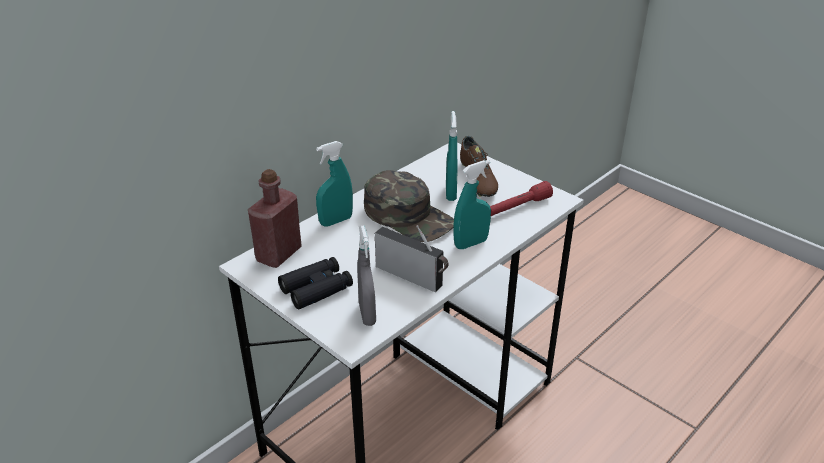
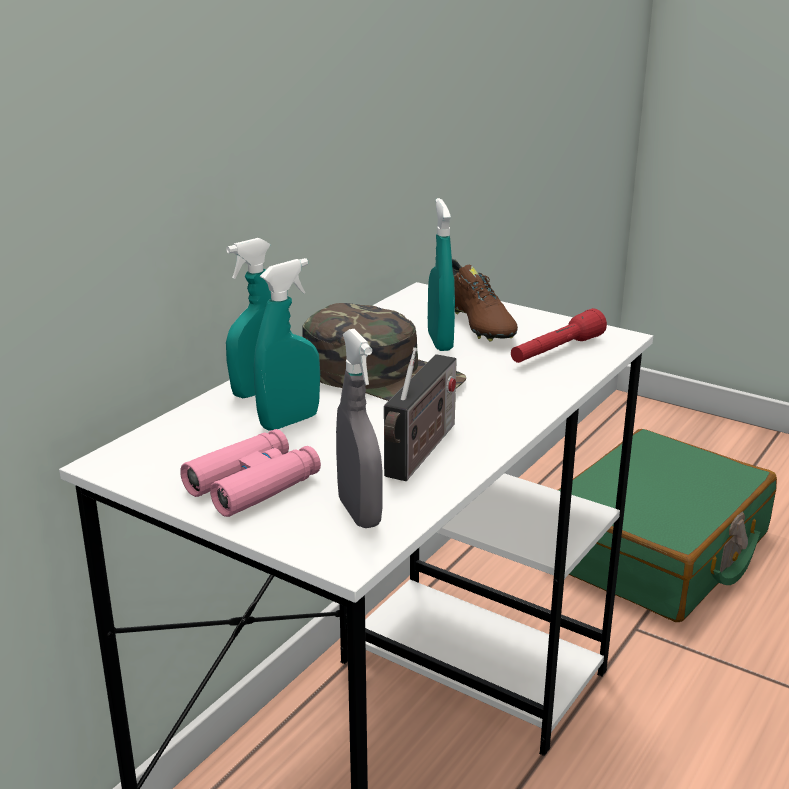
camera: 10 degrees left, 10 degrees down
red bottle [248,169,302,268] -> none
black binoculars [278,257,353,310] -> pink binoculars [180,429,321,517]
radio [375,225,448,292] -> radio turned 90 degrees clockwise [384,347,457,481]
turquoise spray bottle [453,160,491,249] -> turquoise spray bottle moved to [254,258,320,431]
none -> green suitcase [558,429,777,622]

